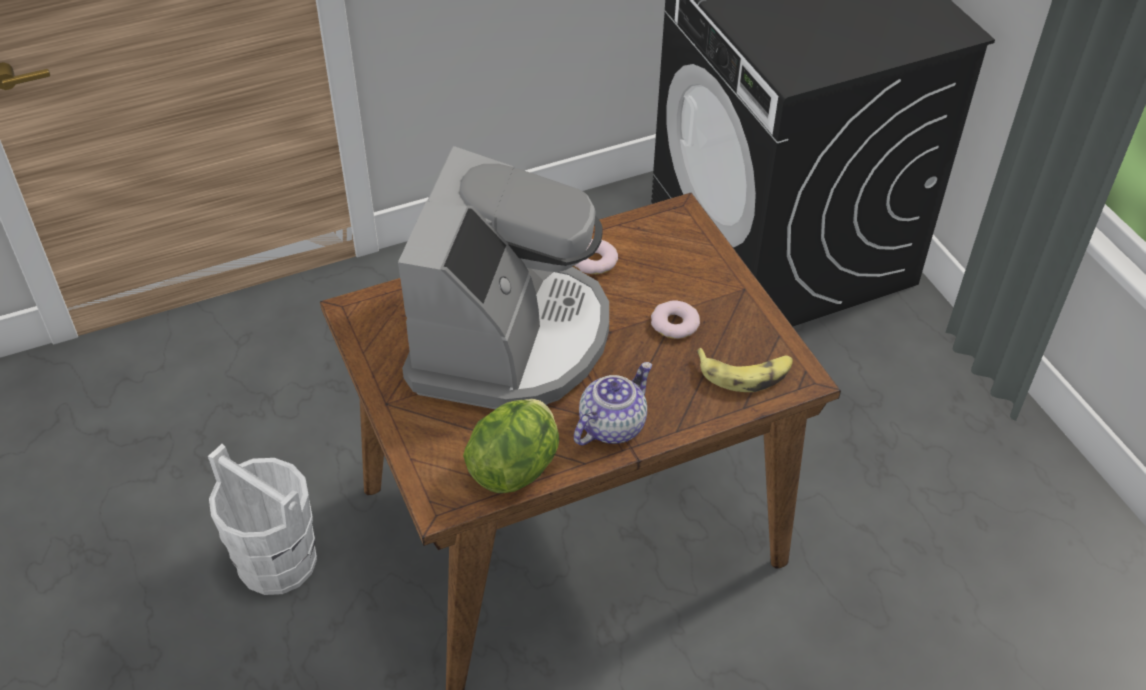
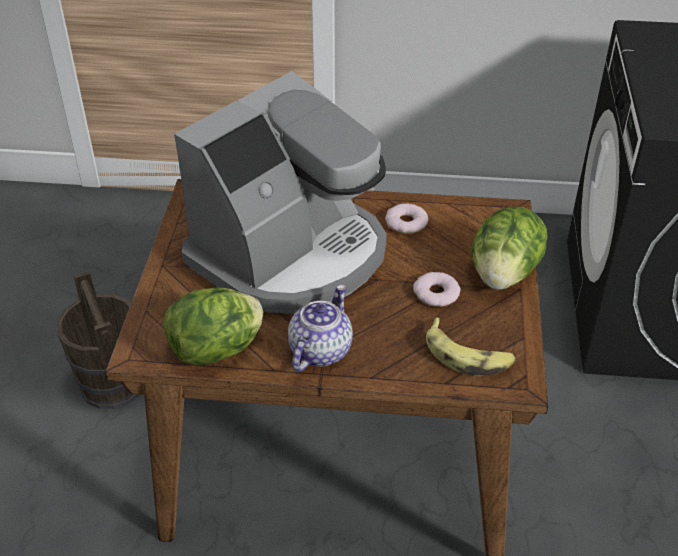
camera: 30 degrees right, 5 degrees down
white bucket [208,444,317,595] -> brown bucket [57,271,140,409]
teapot [574,362,652,446] -> teapot turned 45 degrees counterclockwise [288,285,353,372]
none -> lettuce [471,206,548,290]

